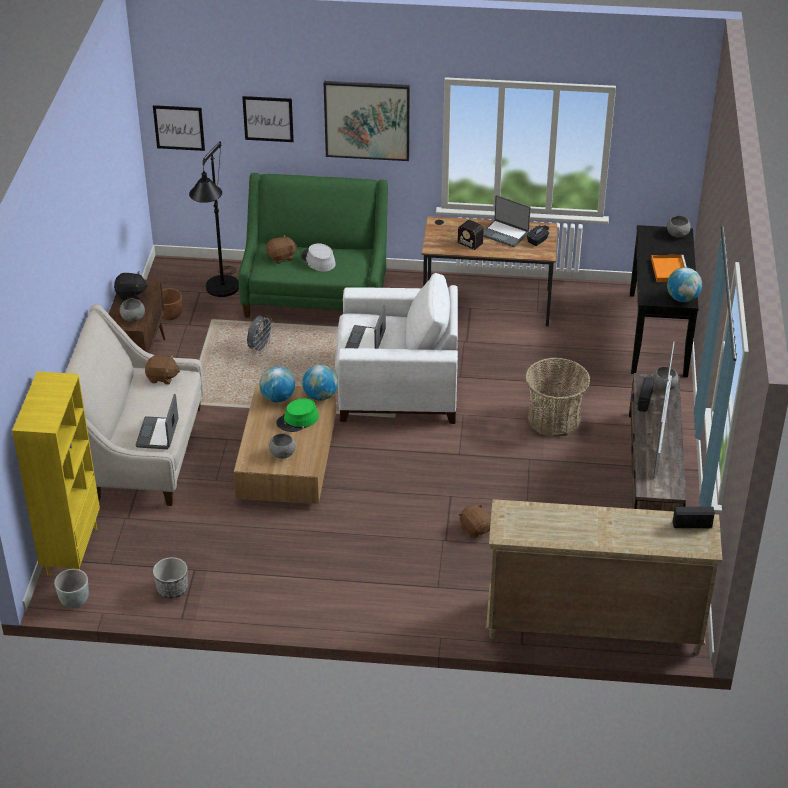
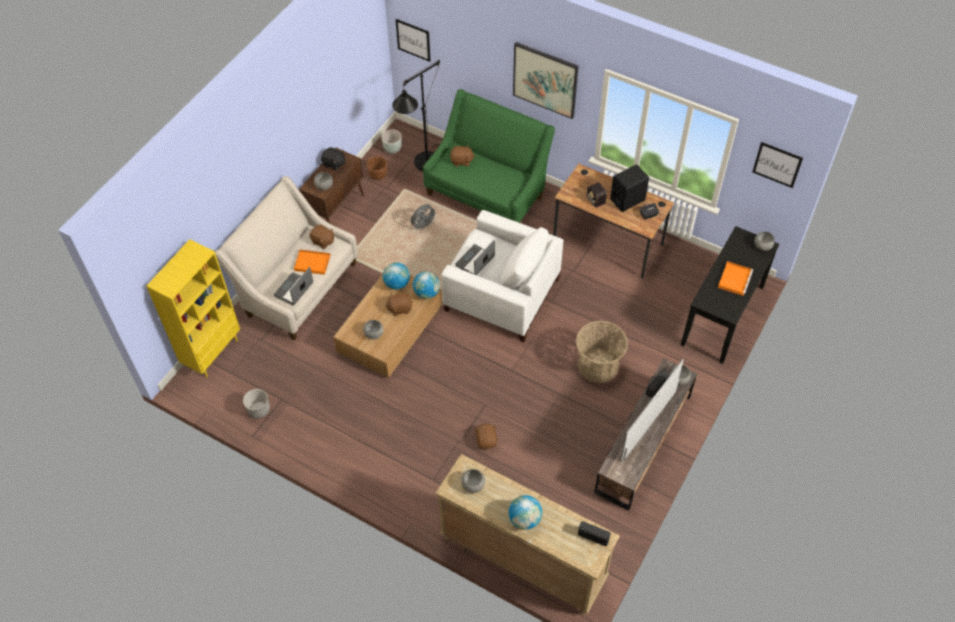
camera: 25 degrees right, 15 degrees up
grey planter [54,569,89,608] -> grey planter moved to [381,129,402,154]
picture [242,96,294,142] -> picture moved to [752,142,803,188]
green hat [276,398,319,432] -> brown plush toy [385,293,412,316]
grey hat [302,243,336,271] -> none
laptop [483,195,531,247] -> black speaker [610,164,649,212]
globe [667,267,702,302] -> globe moved to [508,495,542,530]
none -> orange tray [294,248,331,275]
none -> grey bowl [461,469,485,493]

